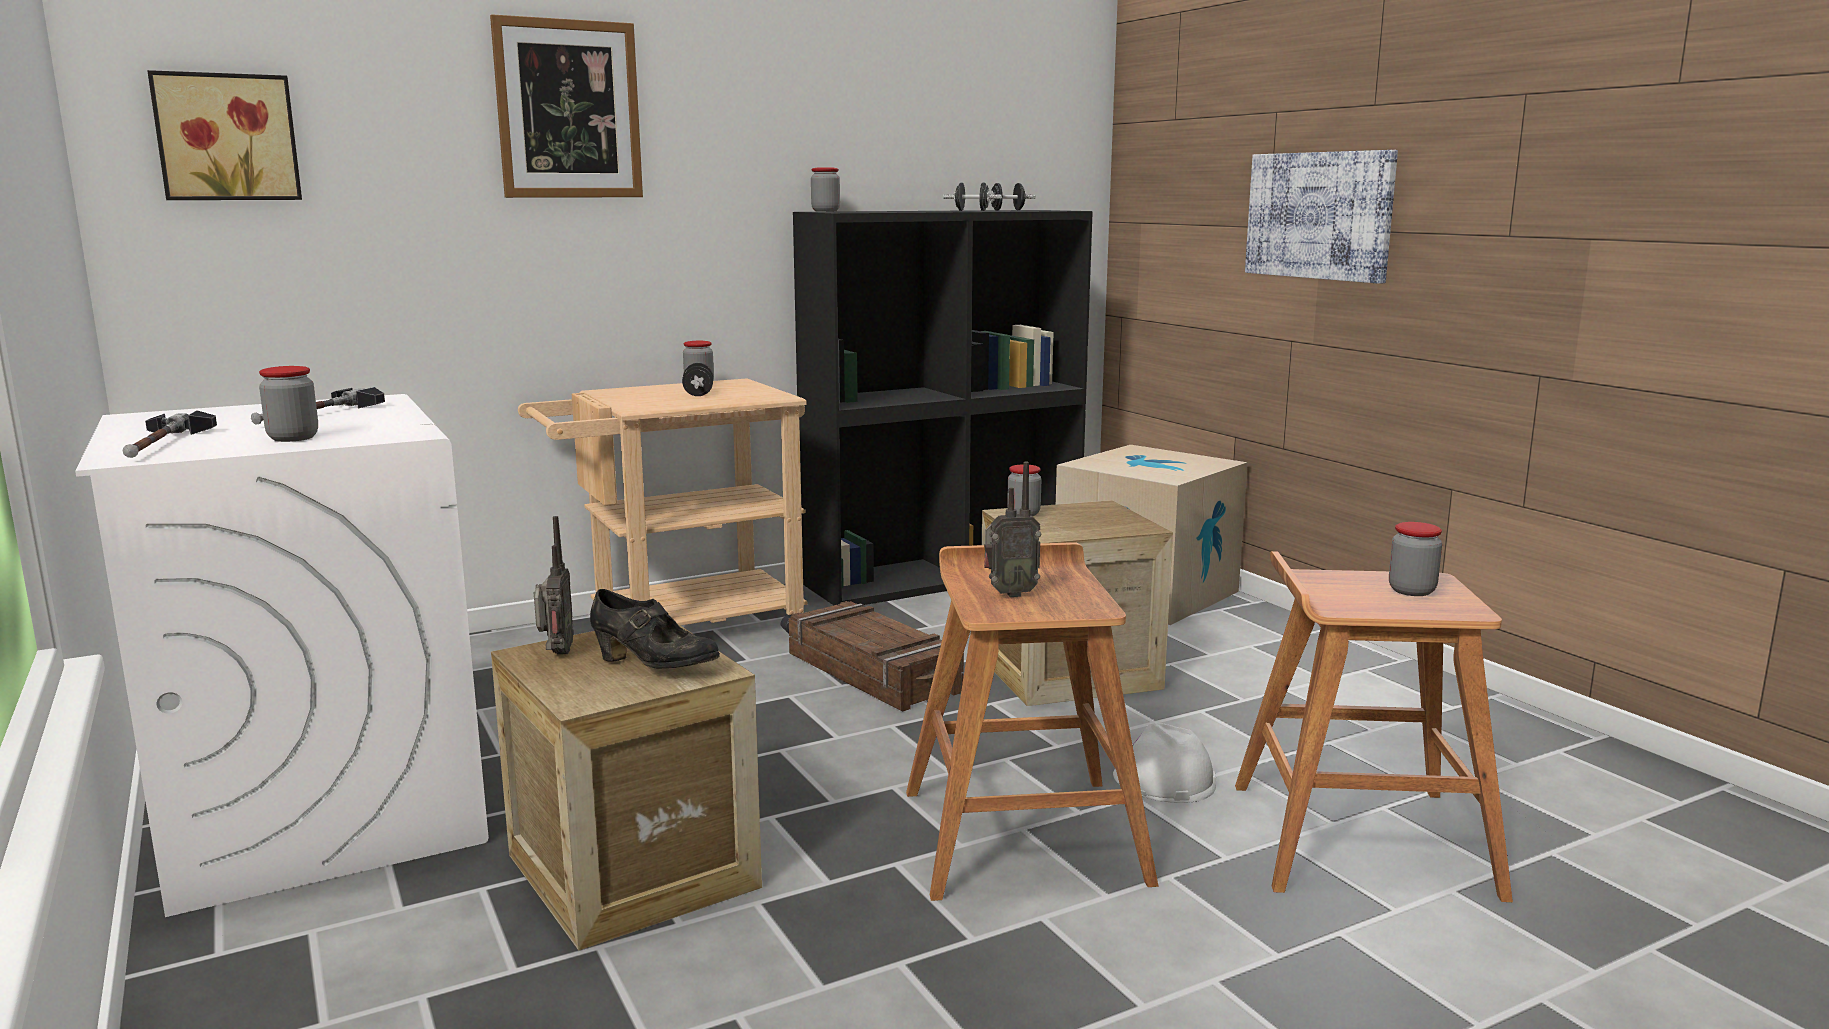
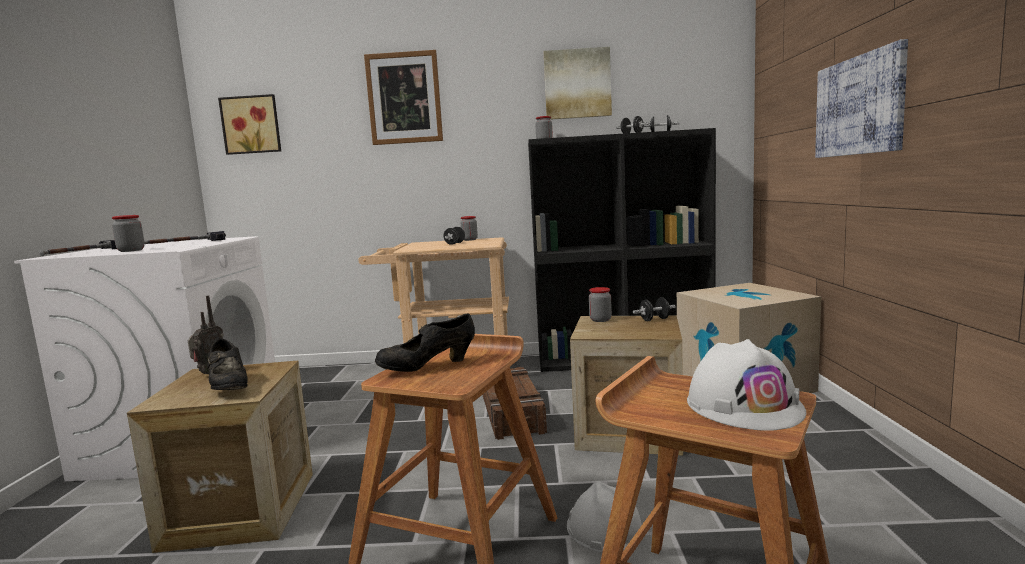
camera: 30 degrees right, 5 degrees down
radio [984,462,1041,597] -> black shoe [375,313,475,372]
jar [1389,522,1442,596] -> white hard hat [687,339,806,431]
none -> picture [544,47,612,120]
none -> black dumbbell [633,297,676,321]

